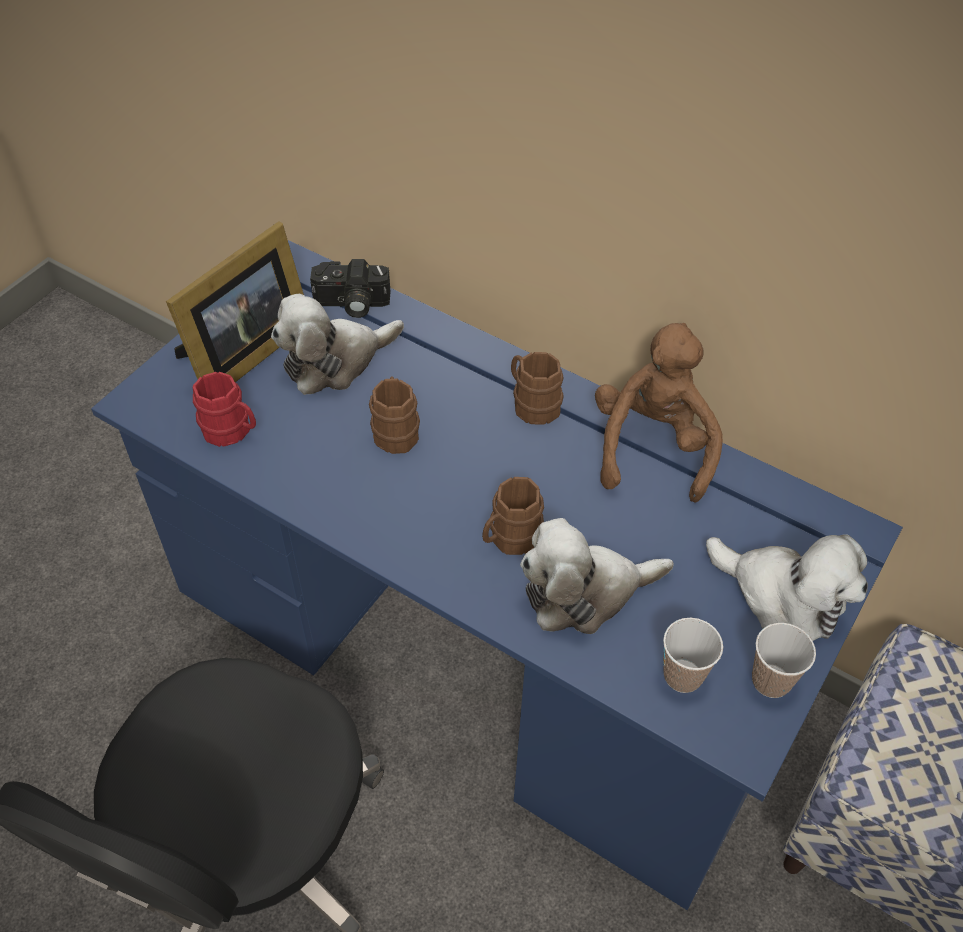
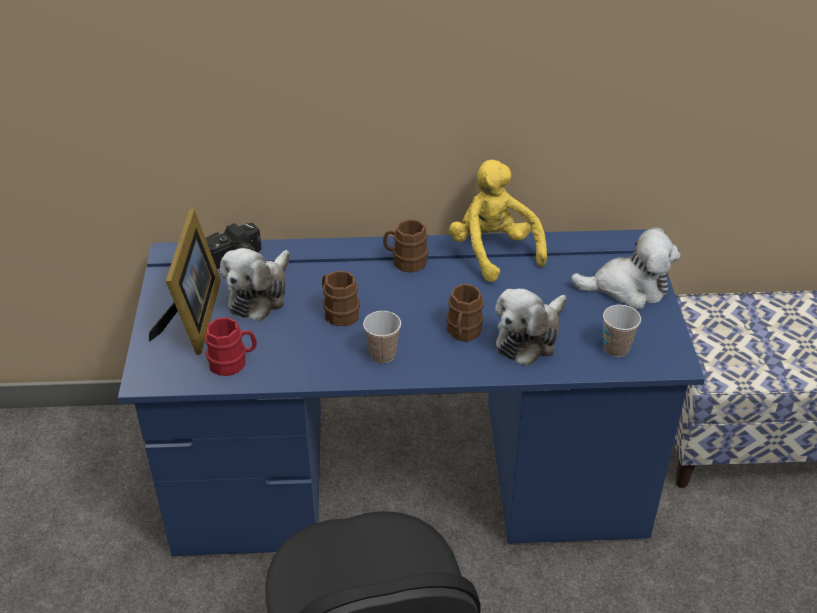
camera: 35 degrees left, 10 degrees down
brown plush toy [595,323,723,503] -> yellow plush toy [449,160,547,282]
cup [752,623,816,698] -> cup moved to [363,311,401,363]

